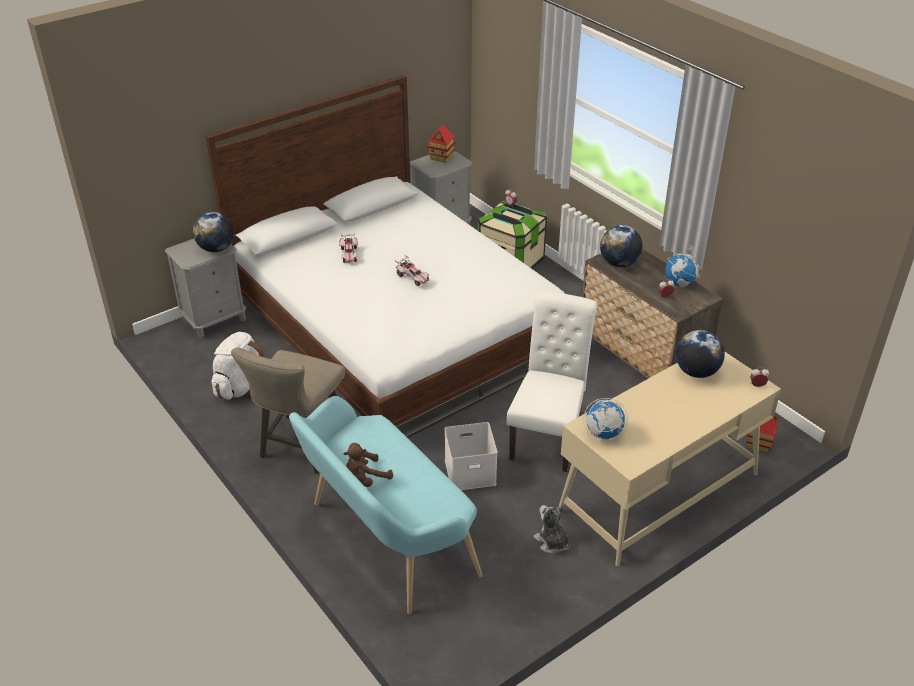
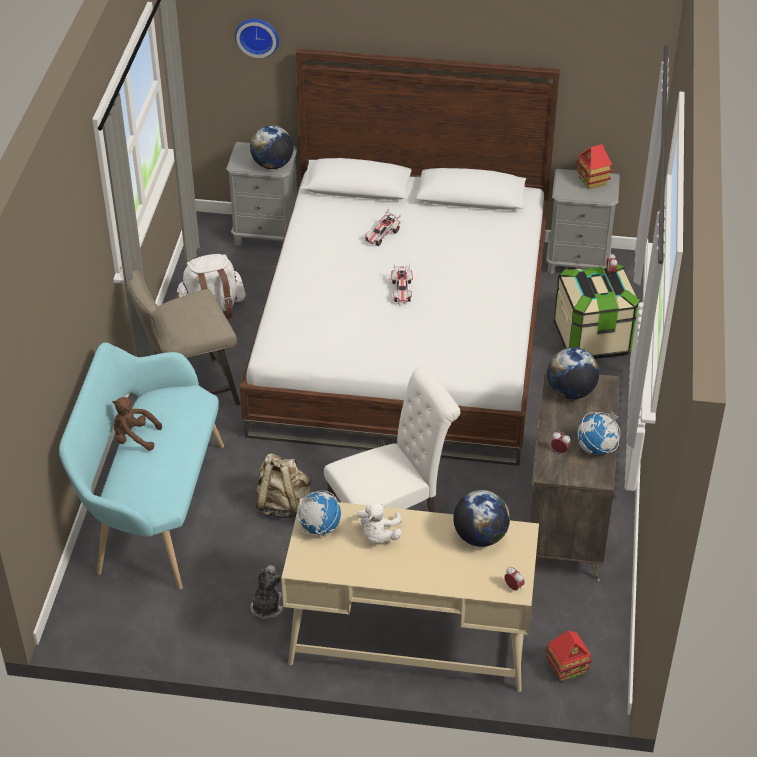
camera: 45 degrees right, 5 degrees up
white storage box [445,422,498,490] -> beige backpack [256,454,311,518]
none -> wall clock [235,19,279,58]
none -> white plush toy [357,503,402,543]

